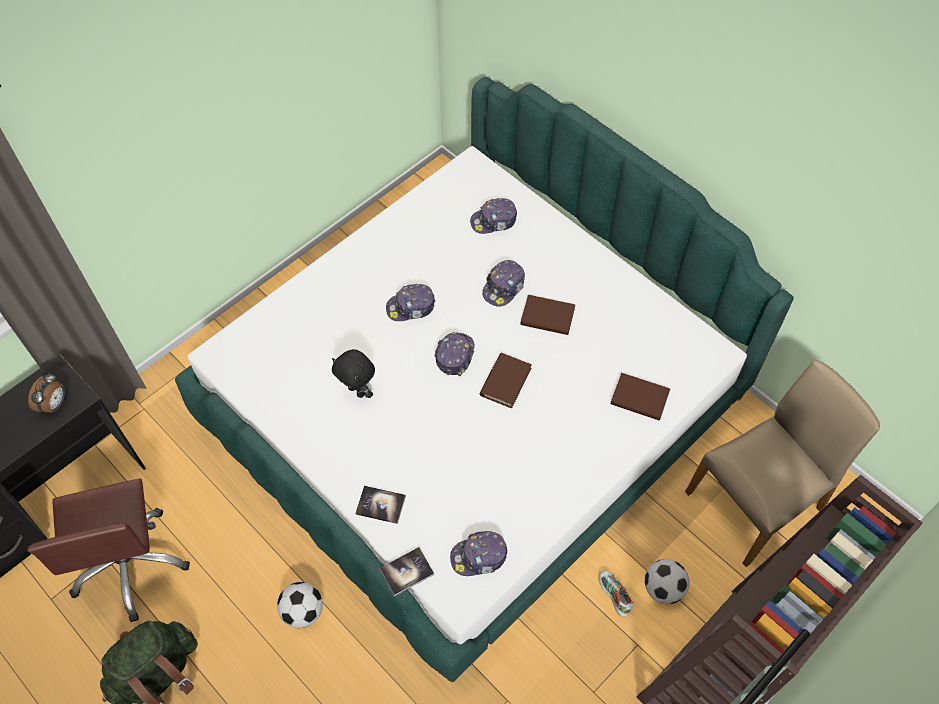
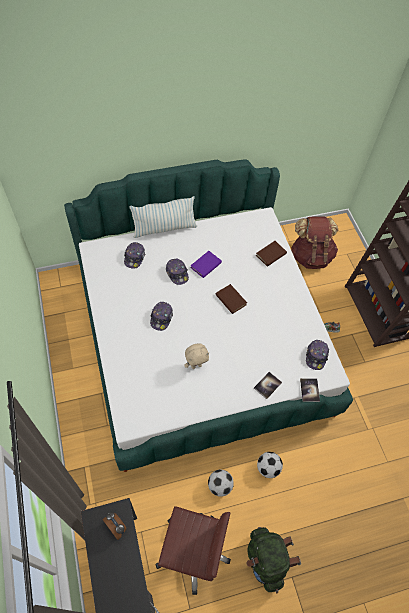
camera: 65 degrees left, 0 degrees up
black plush toy [332,349,375,398] -> beige plush toy [184,343,209,369]
cap [435,332,474,377] -> none
brown book [520,295,575,335] -> purple book [191,251,222,278]
football [645,559,689,604] -> football moved to [208,470,234,497]
beige chair [685,361,880,567] -> brown backpack [291,216,338,269]
none -> pillow [129,196,197,238]

